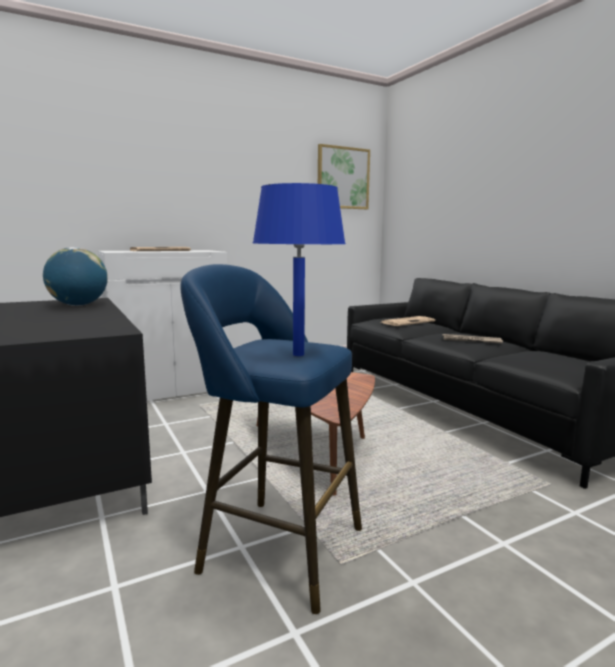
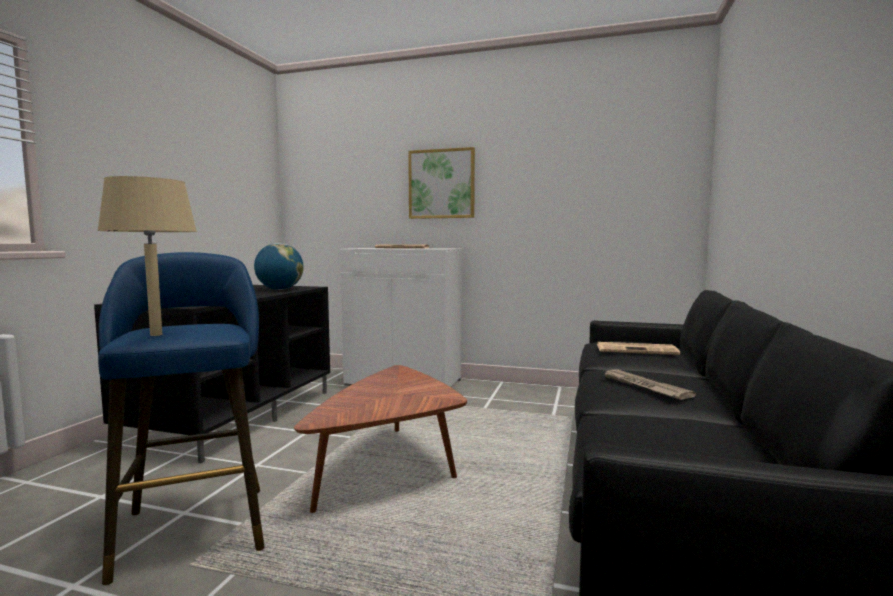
camera: 45 degrees right, 5 degrees down
blue table lamp [253,183,346,356] -> beige table lamp [97,176,197,336]
picture [318,144,370,209] -> picture moved to [408,147,475,219]

